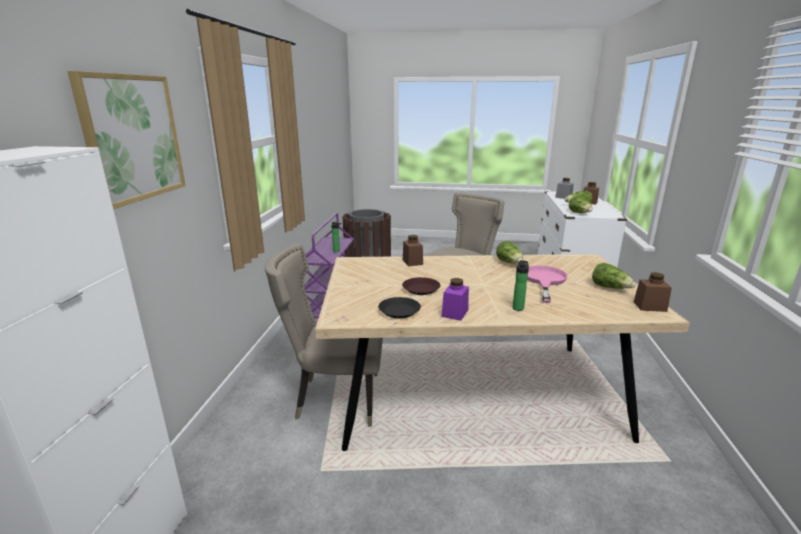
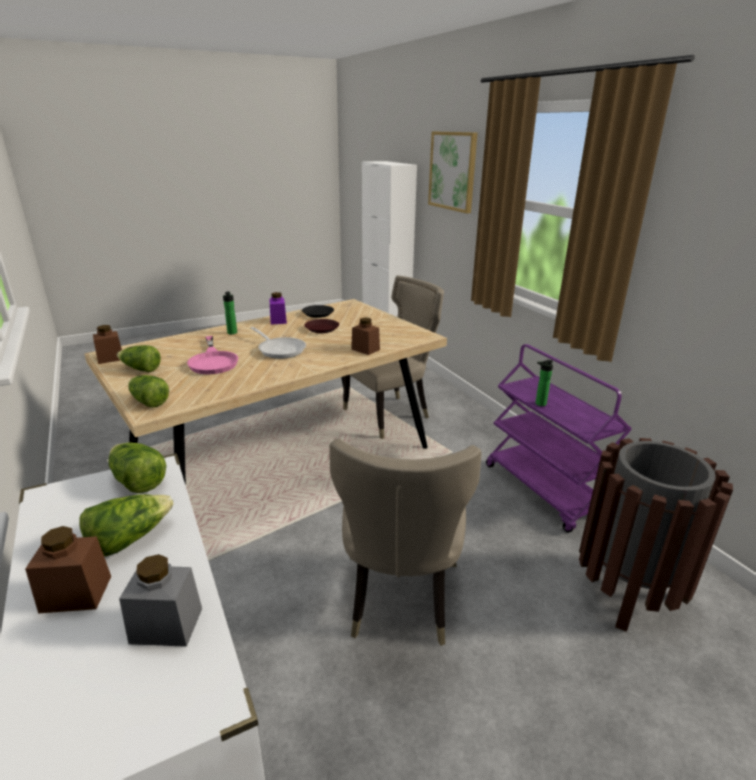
camera: 145 degrees right, 5 degrees up
lettuce [496,241,523,263] -> lettuce moved to [128,375,169,408]
none -> frying pan [251,327,306,359]

